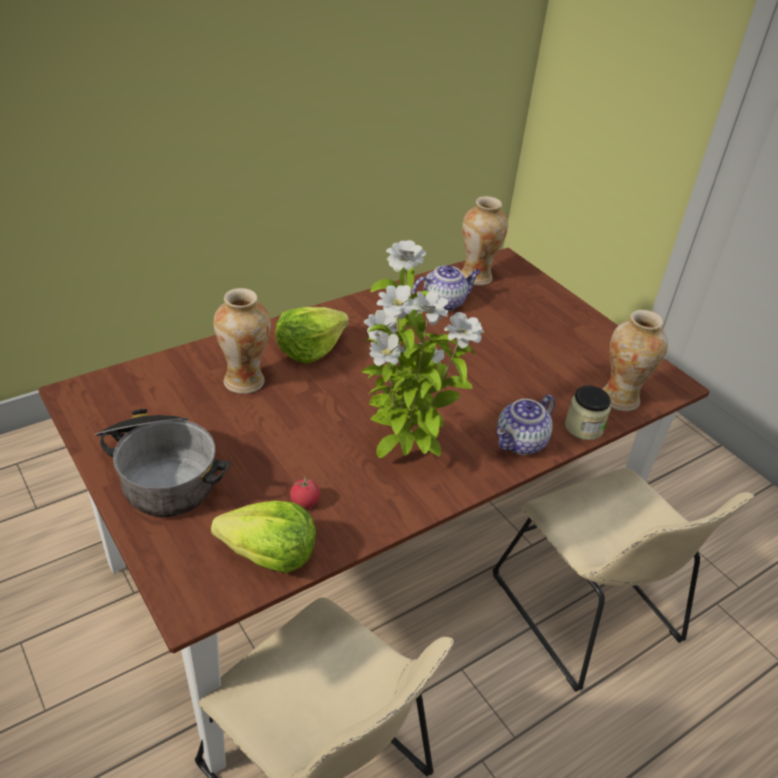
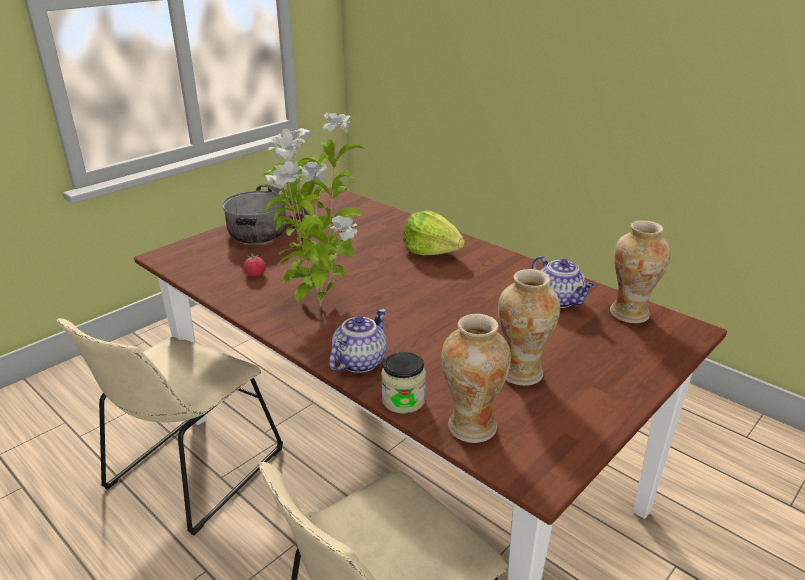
camera: 80 degrees right, 10 degrees down
lettuce [211,501,316,573] -> none
vase [213,288,271,394] -> vase moved to [498,269,560,386]
teapot [497,395,555,455] -> teapot turned 90 degrees clockwise [329,309,387,373]

